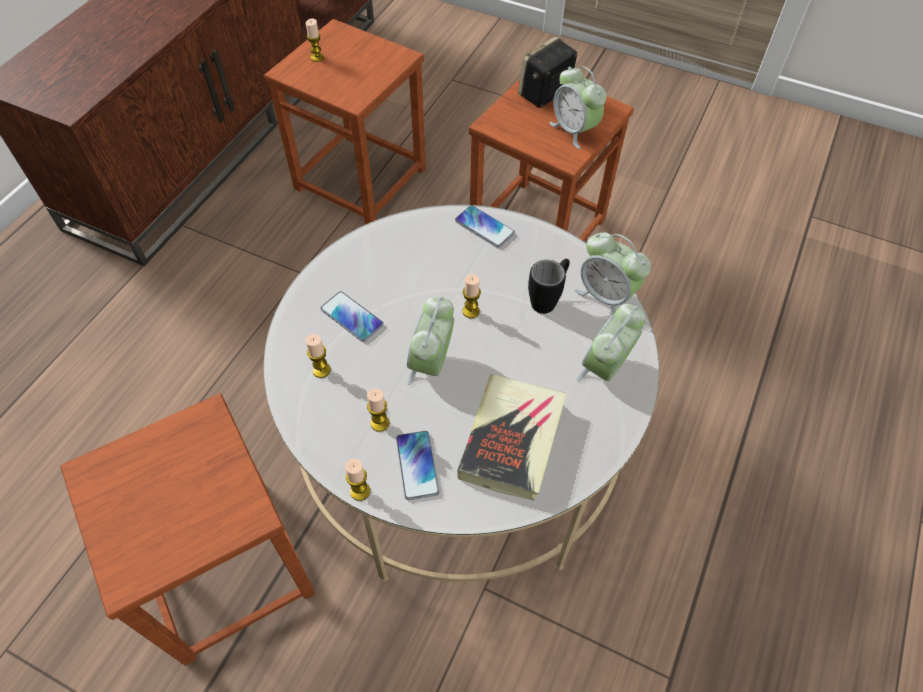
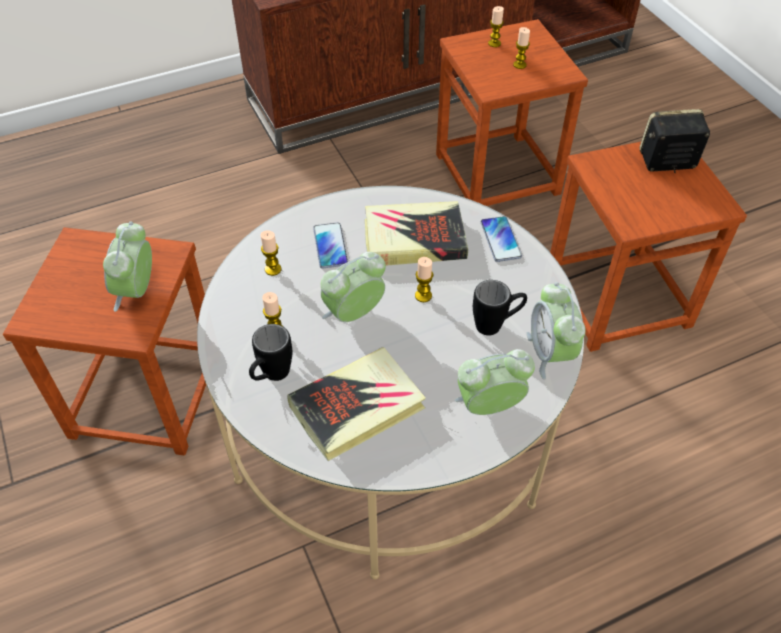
camera: 40 degrees right, 5 degrees down
candle [345,459,370,501] -> candle moved to [513,27,530,69]
phone [396,431,439,500] -> black mug [249,324,292,381]
alarm clock [550,66,607,149] -> alarm clock moved to [103,221,152,312]
none -> book [365,201,468,266]

